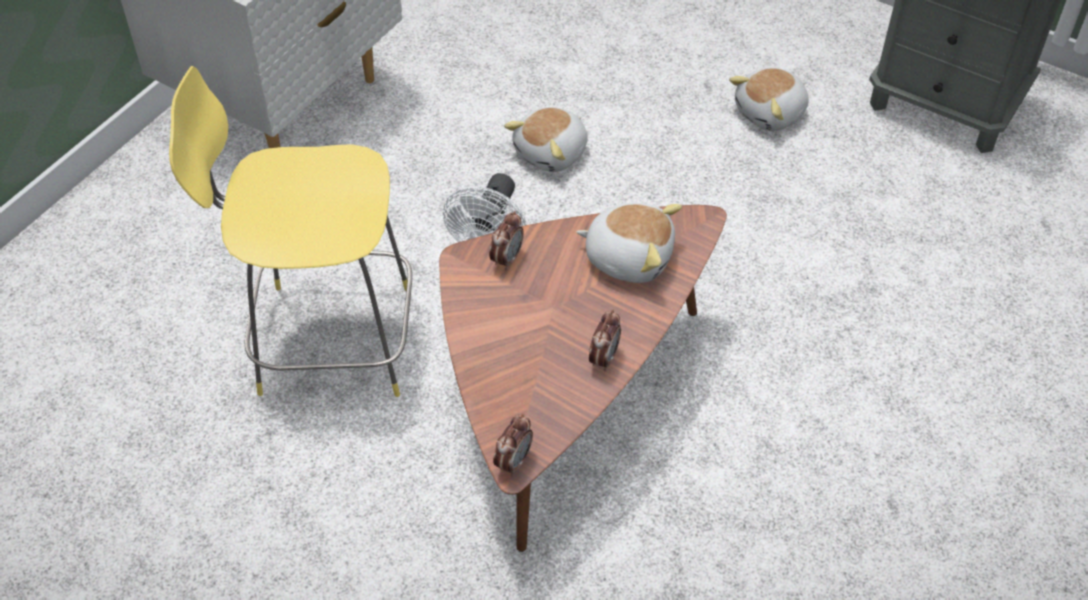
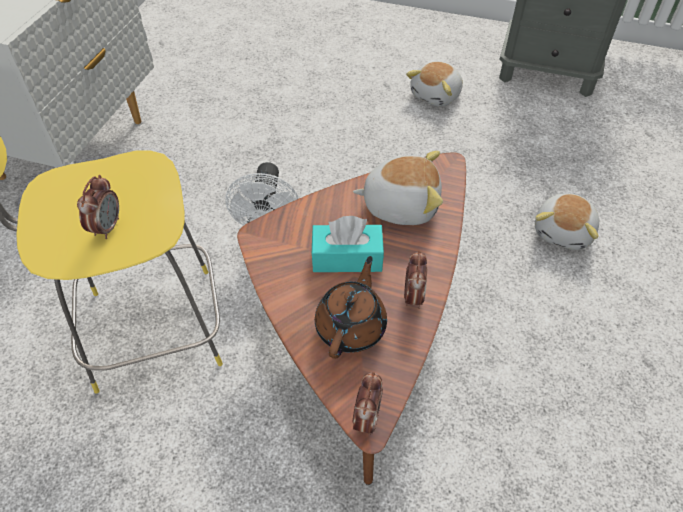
camera: 15 degrees left, 0 degrees up
alarm clock [489,211,524,271] -> alarm clock moved to [77,175,119,239]
plush toy [504,107,588,172] -> plush toy moved to [535,193,599,250]
none -> turquoise tissue box [311,216,384,272]
none -> brown teapot [315,256,387,359]

